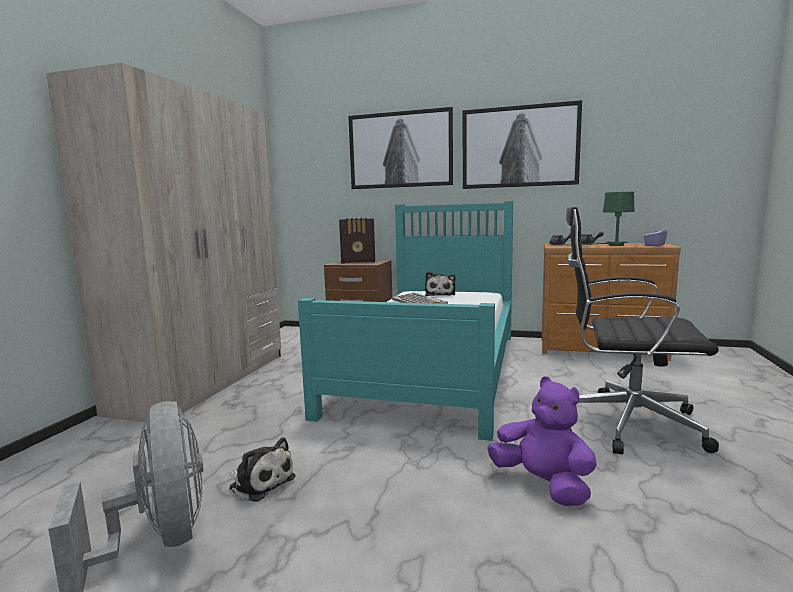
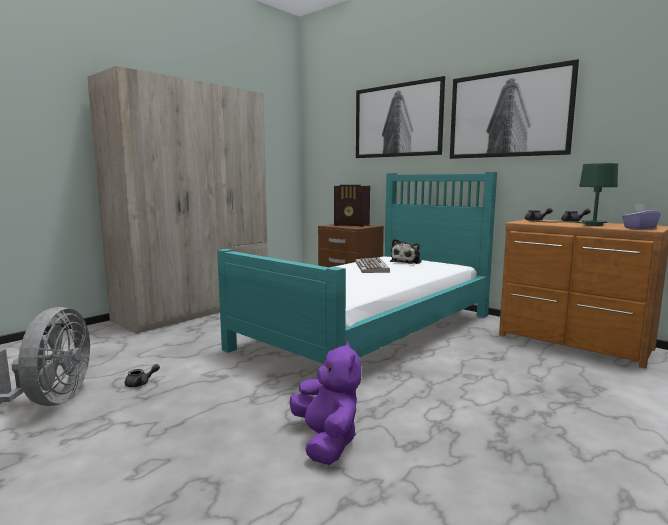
camera: 25 degrees right, 0 degrees up
plush toy [229,437,296,502] -> grey teapot [125,364,160,387]
black office chair [566,207,719,454] -> none

